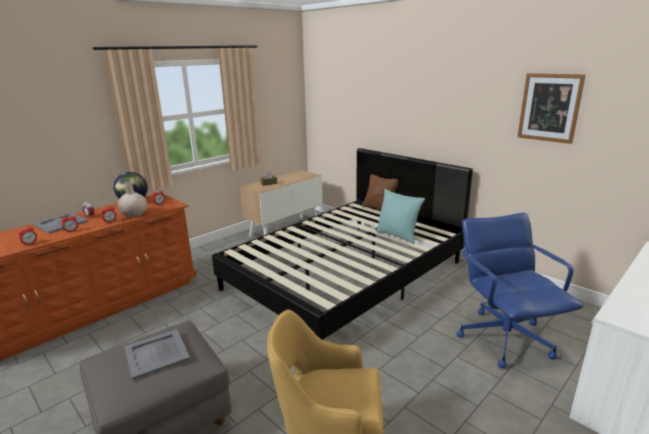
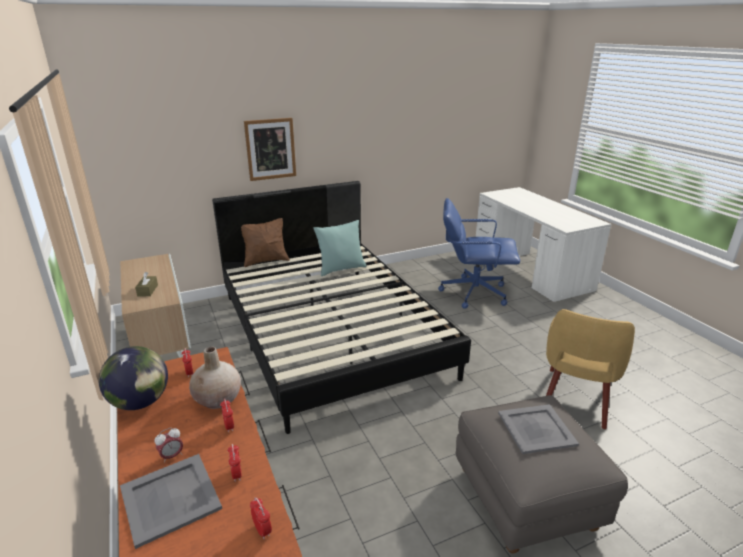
camera: 70 degrees left, 5 degrees up
picture [518,73,586,144] -> picture moved to [244,118,296,181]

